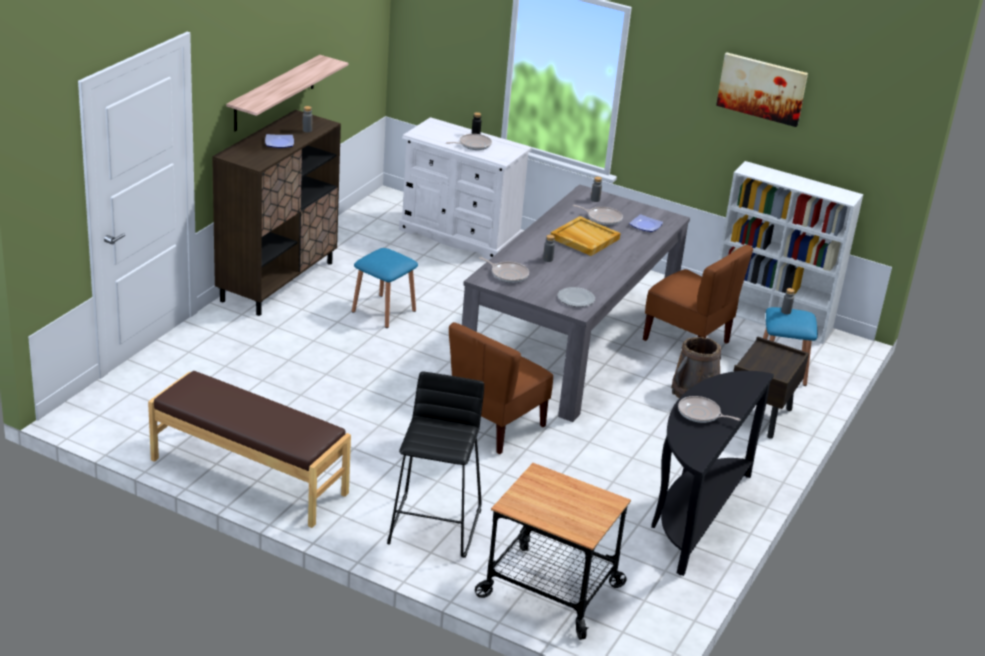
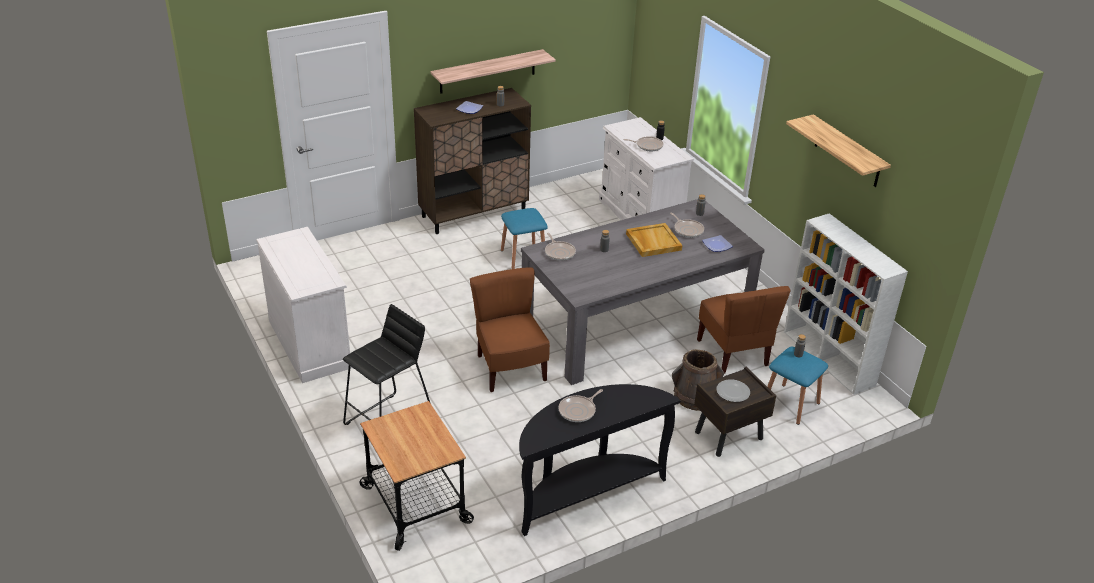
camera: 35 degrees right, 5 degrees up
brown bench [148,371,351,528] -> white dresser [256,227,352,383]
brown chair [449,322,553,454] -> brown chair turned 90 degrees clockwise [470,267,550,392]
plate [557,287,595,307] -> plate moved to [716,379,750,402]
frying pan [678,396,741,423] -> frying pan turned 105 degrees counterclockwise [559,389,603,422]
picture [716,52,808,127] -> shelf [786,114,891,187]

